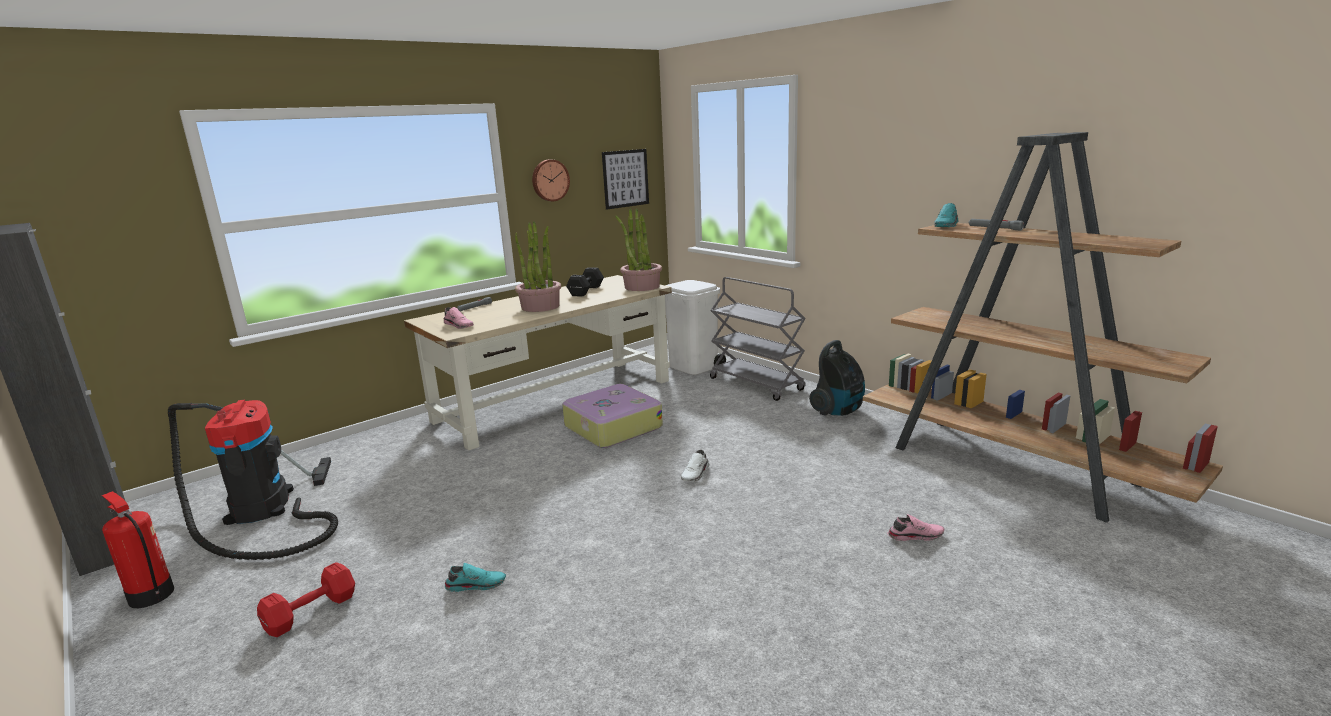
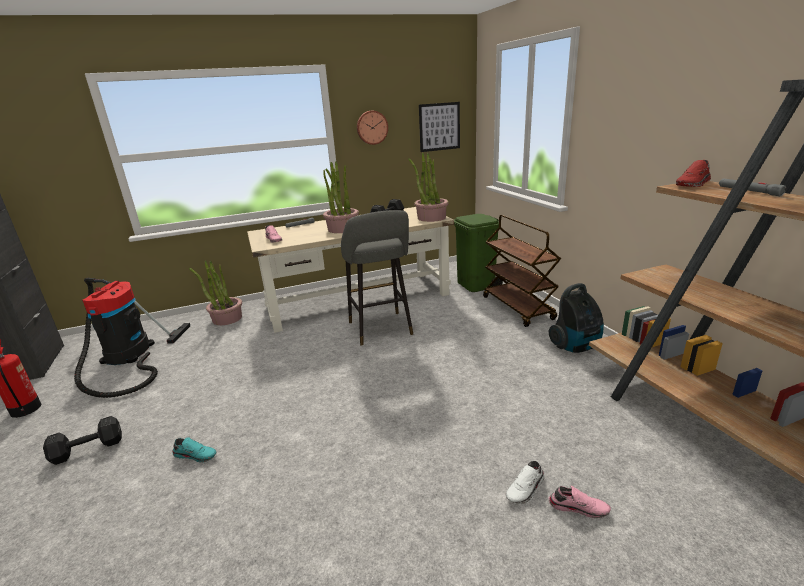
camera: 20 degrees right, 5 degrees up
red dumbbell [257,562,355,637] -> black dumbbell [43,416,122,465]
suitcase [562,384,663,448] -> grey stool [341,210,413,346]
white trash can [665,280,726,375] -> green trash can [454,214,503,292]
white shoe [681,450,709,482] -> white shoe moved to [506,461,545,504]
grey cart [710,277,806,401] -> brown cart [483,215,561,327]
turquoise shoe [934,203,959,227] -> red shoe [676,160,711,187]
none -> potted plant [189,261,242,325]

